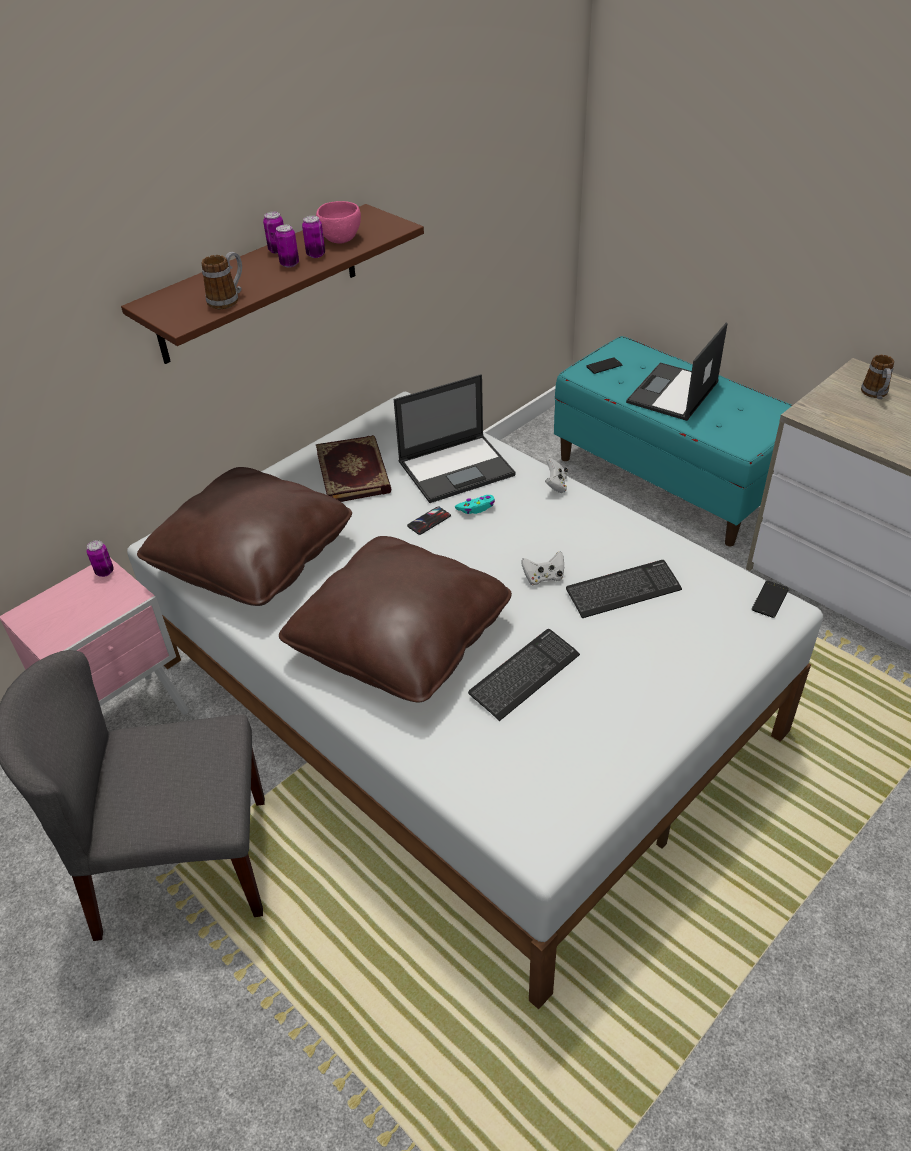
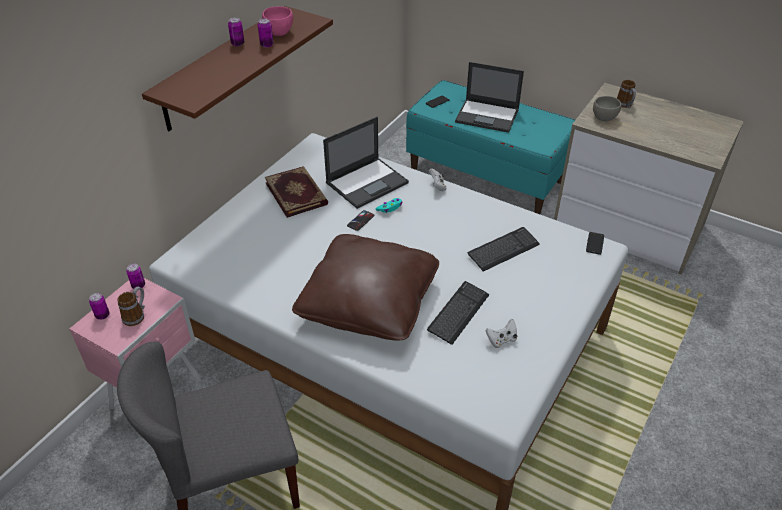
camera: 15 degrees left, 0 degrees up
brown pillow [137,467,352,606] -> none
mug [202,252,242,309] -> mug moved to [117,287,145,326]
can [275,225,299,267] -> can moved to [89,293,109,320]
white game controller [521,551,564,586] -> white game controller moved to [486,319,517,348]
laptop [626,322,727,421] -> laptop turned 90 degrees counterclockwise [455,62,524,133]
none -> grey bowl [593,96,622,121]

